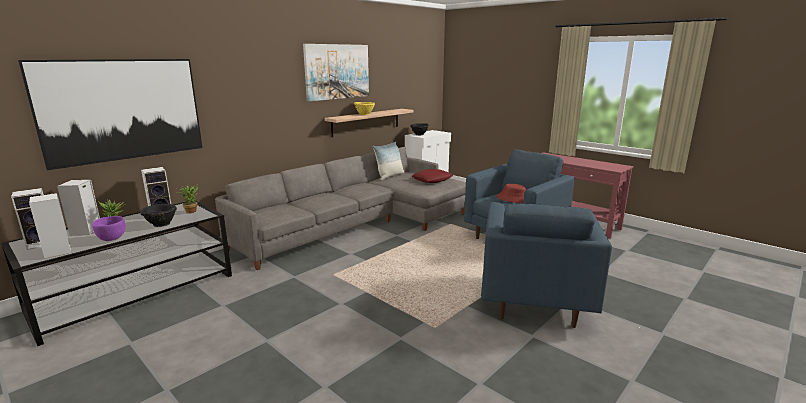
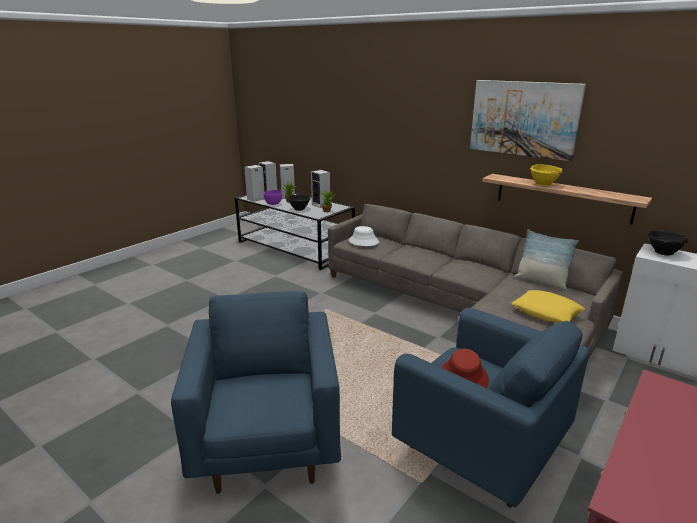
camera: 85 degrees right, 5 degrees up
picture [18,59,203,170] -> none
red pillow [411,169,453,183] -> yellow pillow [512,290,585,323]
blue armchair [481,202,612,328] -> blue armchair turned 75 degrees clockwise [171,291,341,494]
none -> white hat [349,226,379,246]

